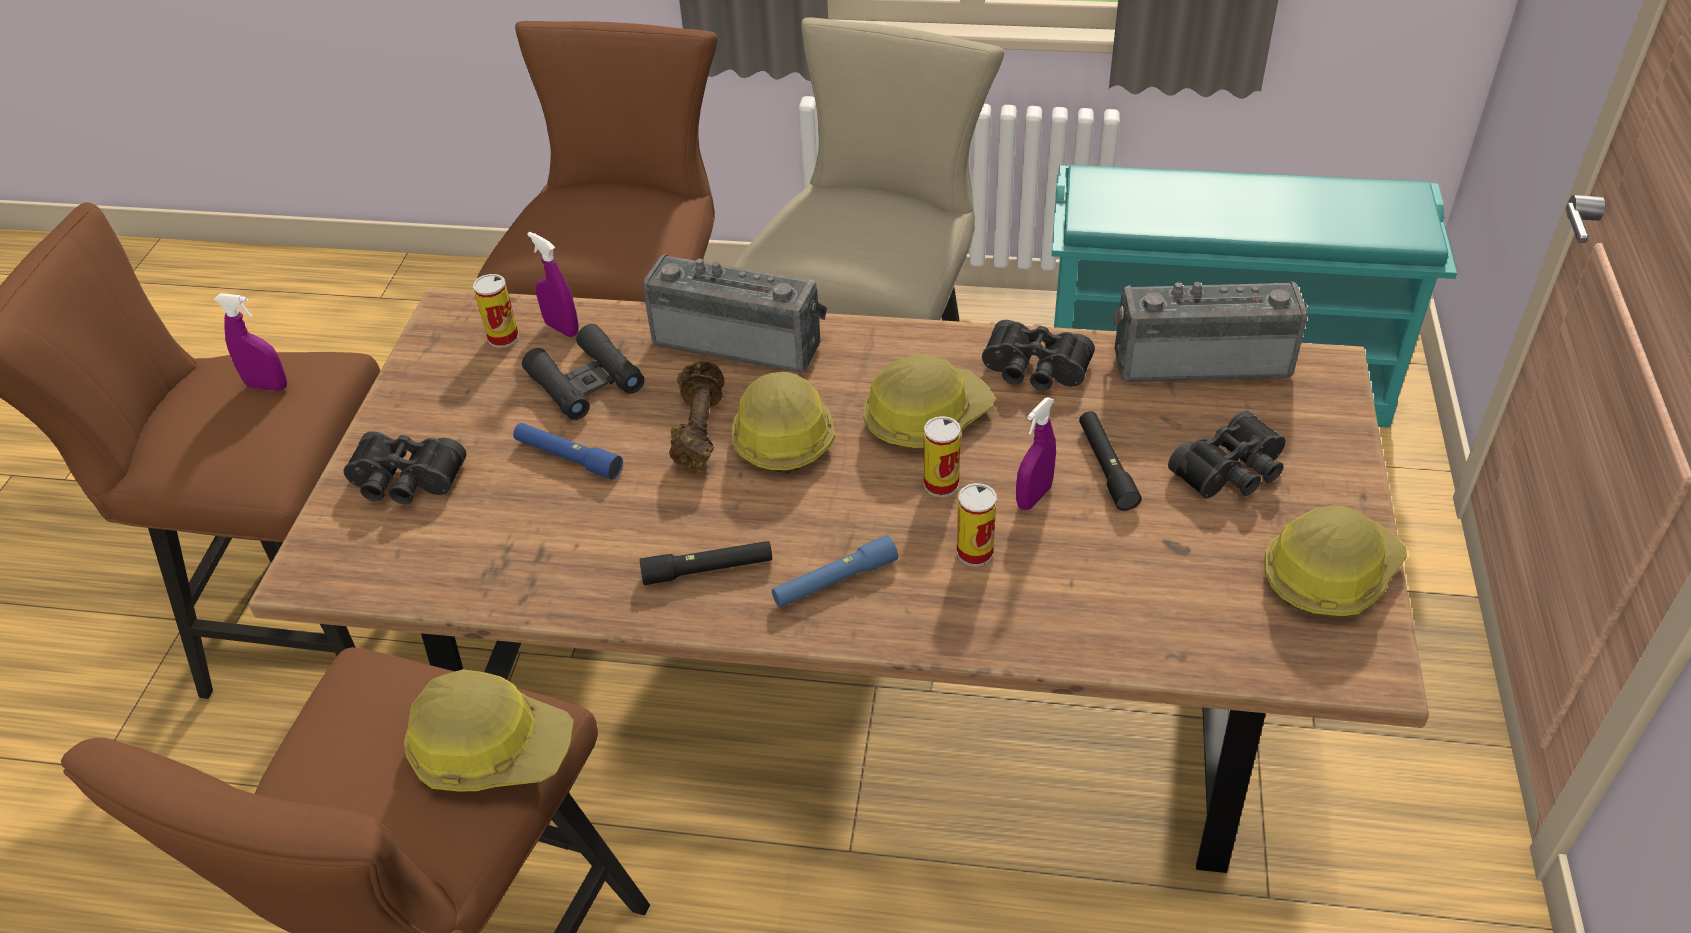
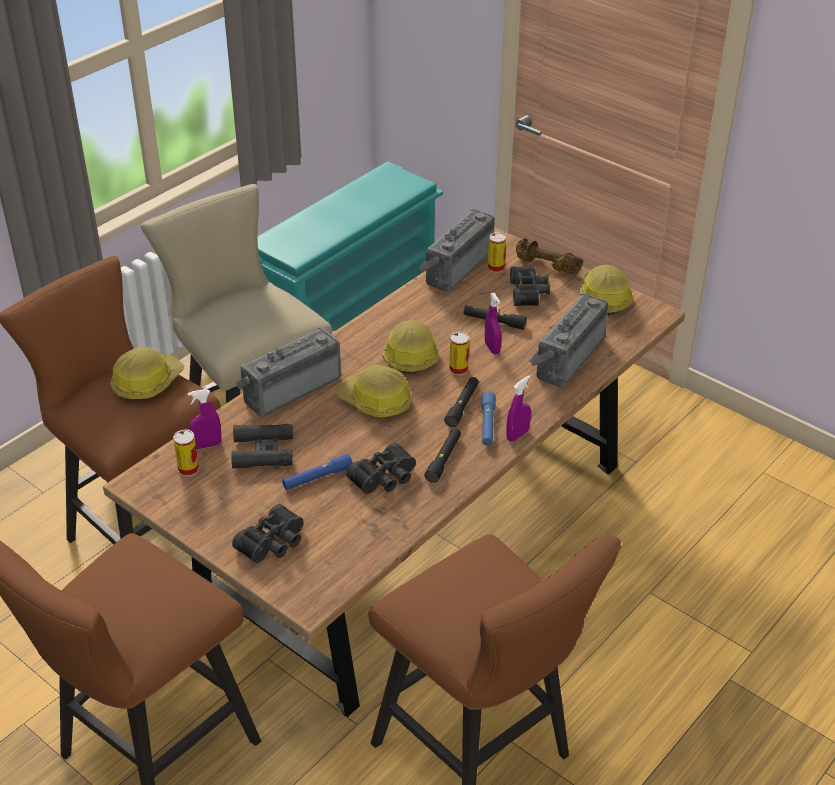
camera: 60 degrees left, 5 degrees down
purple spray bottle [214,293,287,391] -> purple spray bottle moved to [506,376,531,442]
hard hat [404,669,574,791] -> hard hat moved to [110,347,184,401]
brown dumbbell [669,361,725,474] -> brown dumbbell moved to [516,238,583,274]
can [957,483,997,567] -> can moved to [488,232,506,273]
black binoculars [982,320,1095,390] -> black binoculars moved to [346,443,416,494]
none -> black flashlight [444,377,479,427]
none -> radio [529,293,608,387]

